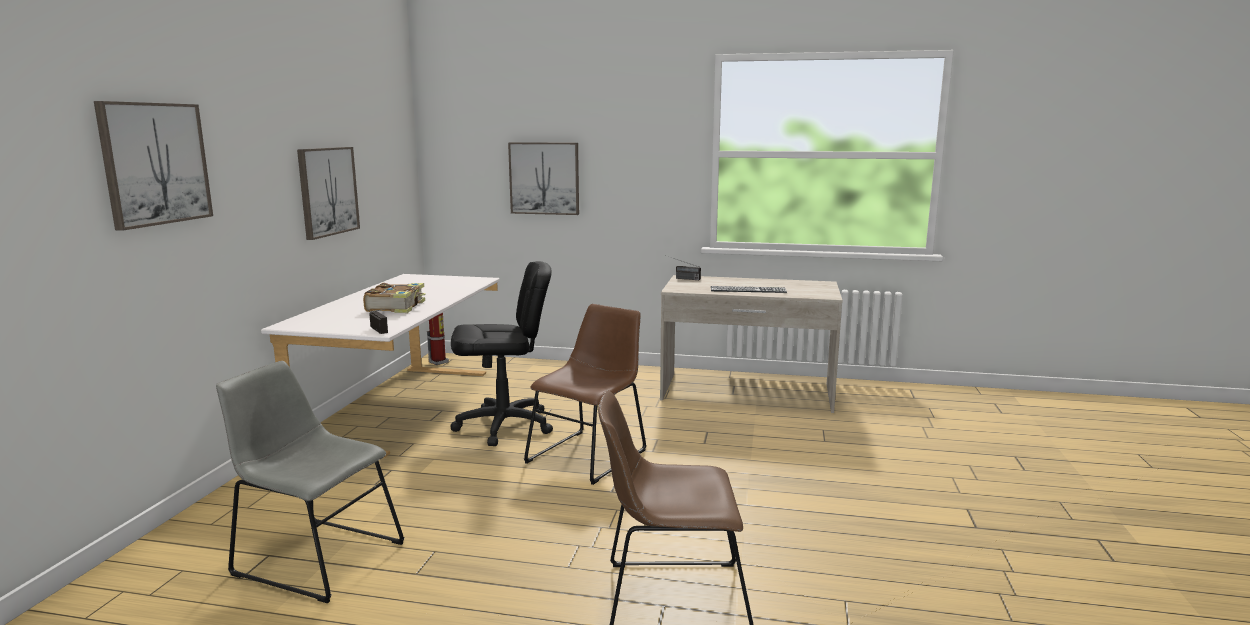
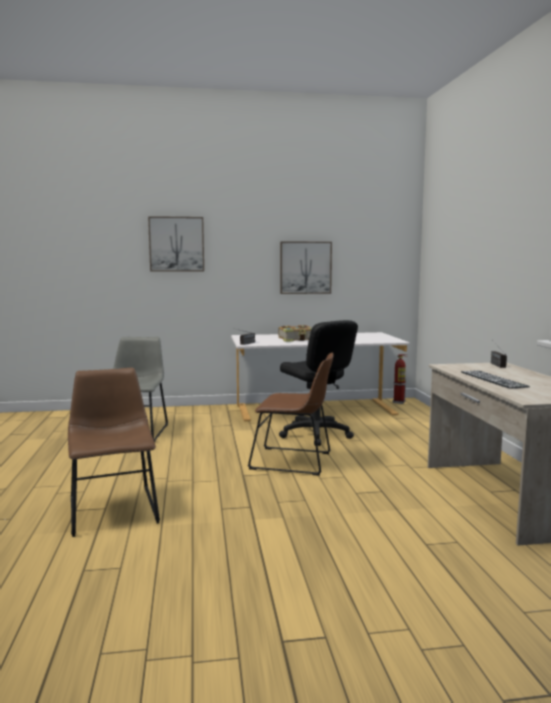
camera: 70 degrees right, 5 degrees down
picture [508,142,579,215] -> none

